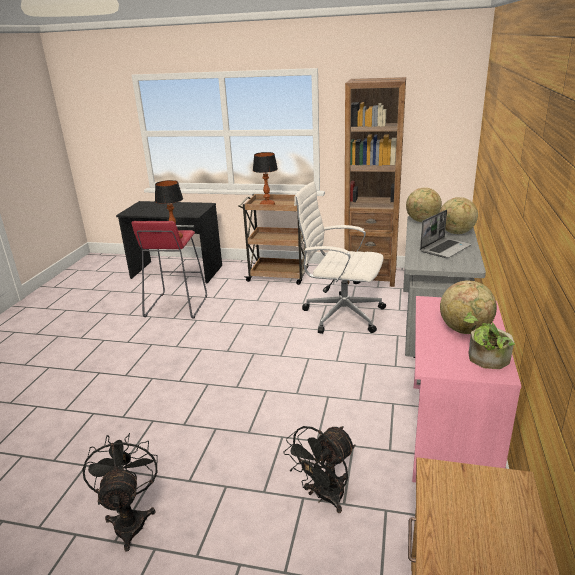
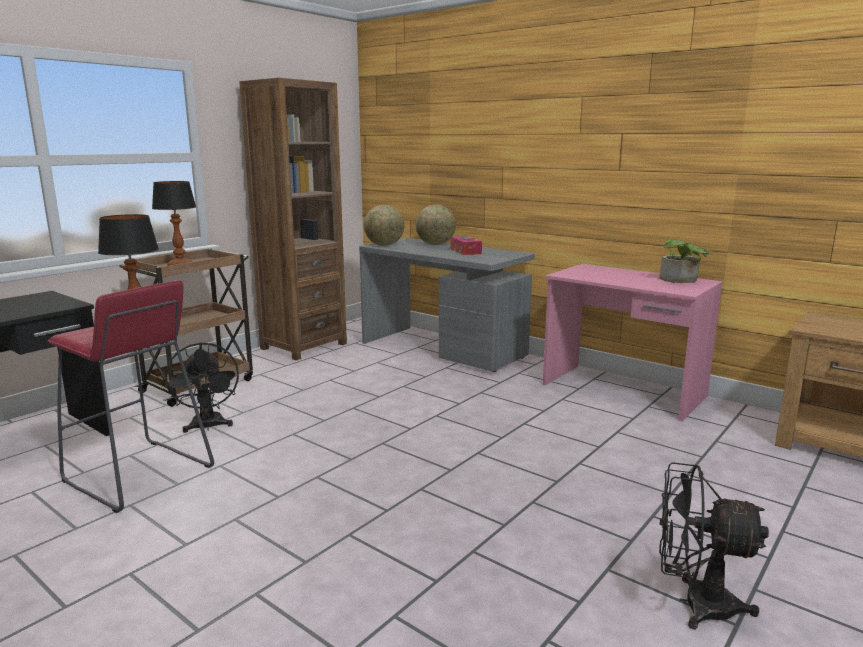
camera: 65 degrees left, 10 degrees down
black fan [284,426,355,513] -> black fan moved to [165,342,239,433]
white office chair [294,181,386,334] -> none
laptop [420,210,472,258] -> tissue box [451,236,482,255]
globe [440,280,497,334] -> none

